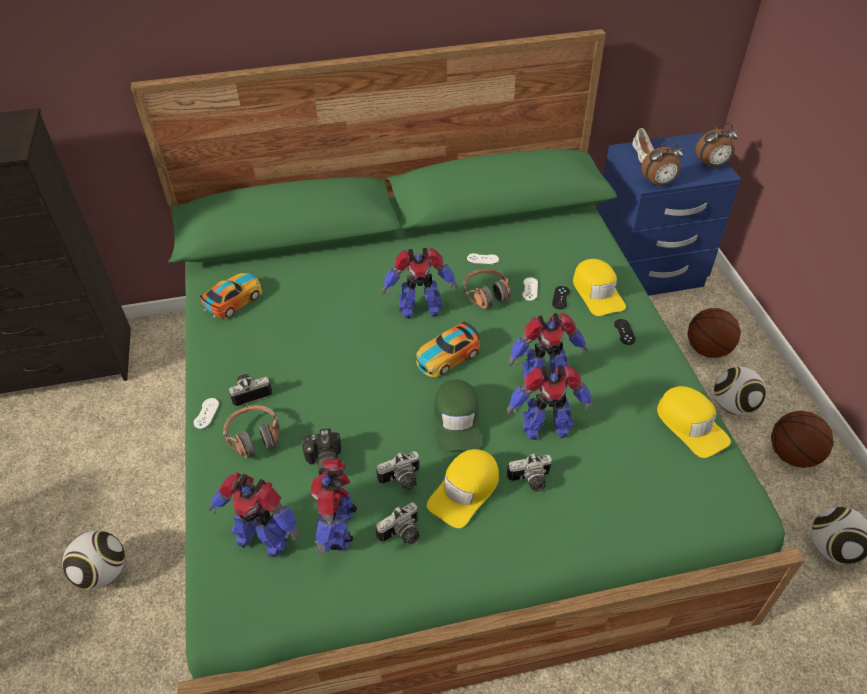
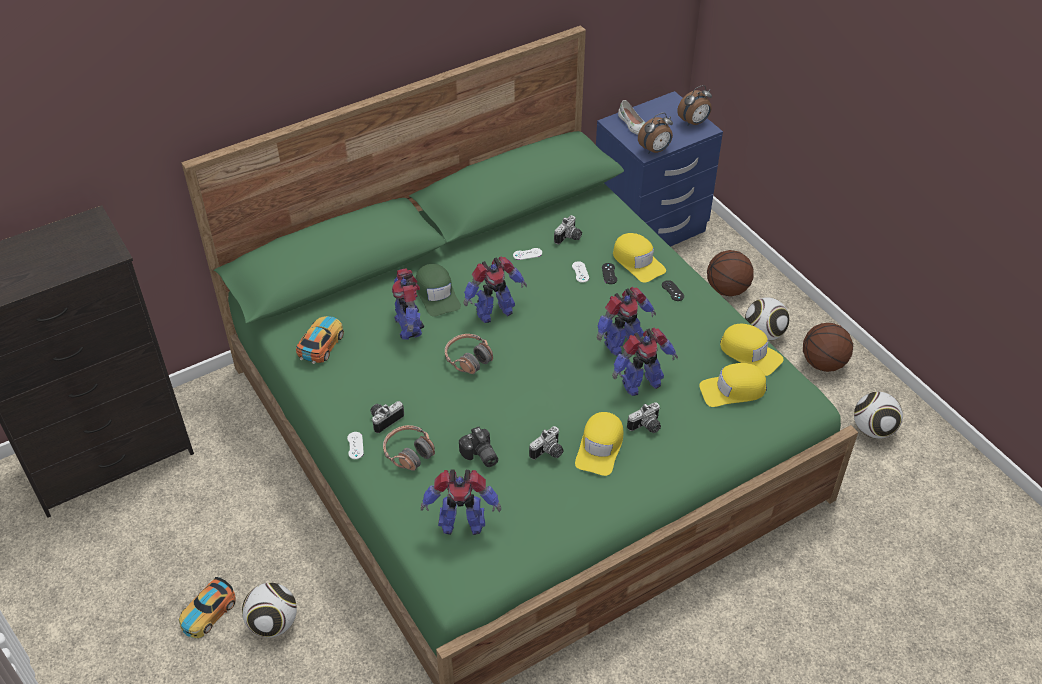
camera: 20 degrees left, 0 degrees up
toy robot [310,459,357,554] -> toy robot moved to [392,268,424,340]
camera [376,502,420,545] -> camera moved to [554,215,582,245]
toy car [416,321,480,377] -> toy car moved to [179,577,236,638]
green cap [434,380,481,451] -> green cap moved to [416,264,461,317]
headphones [463,269,511,309] -> headphones moved to [445,334,493,374]
none -> yellow cap [699,363,767,407]

